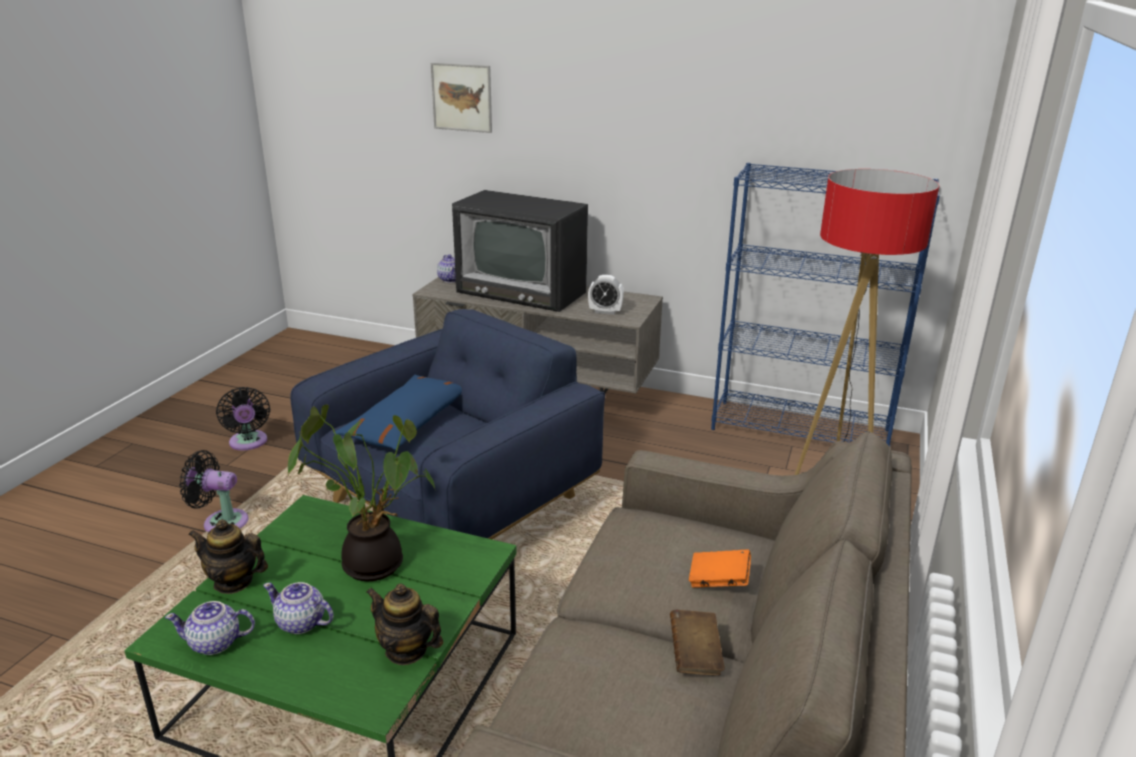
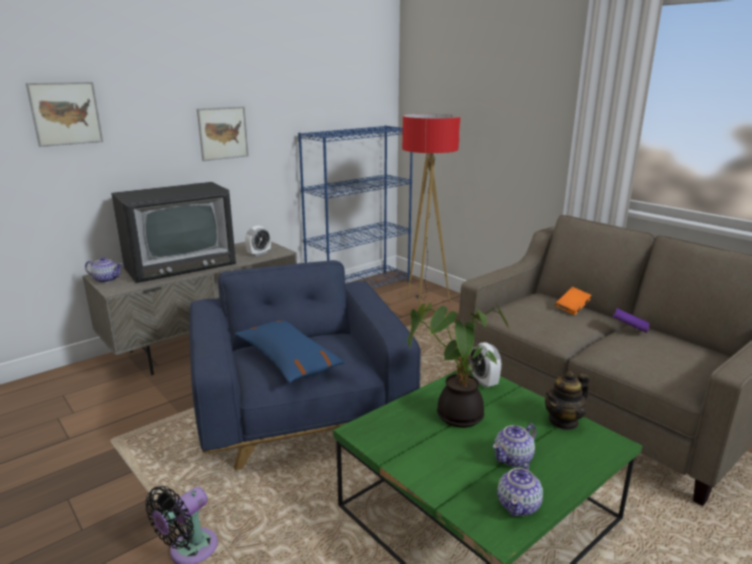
camera: 60 degrees left, 5 degrees down
teapot [188,519,268,594] -> none
black fan [216,387,270,451] -> none
brown book [670,610,725,675] -> purple book [613,308,649,333]
none -> picture [197,106,249,161]
none -> alarm clock [470,342,502,388]

